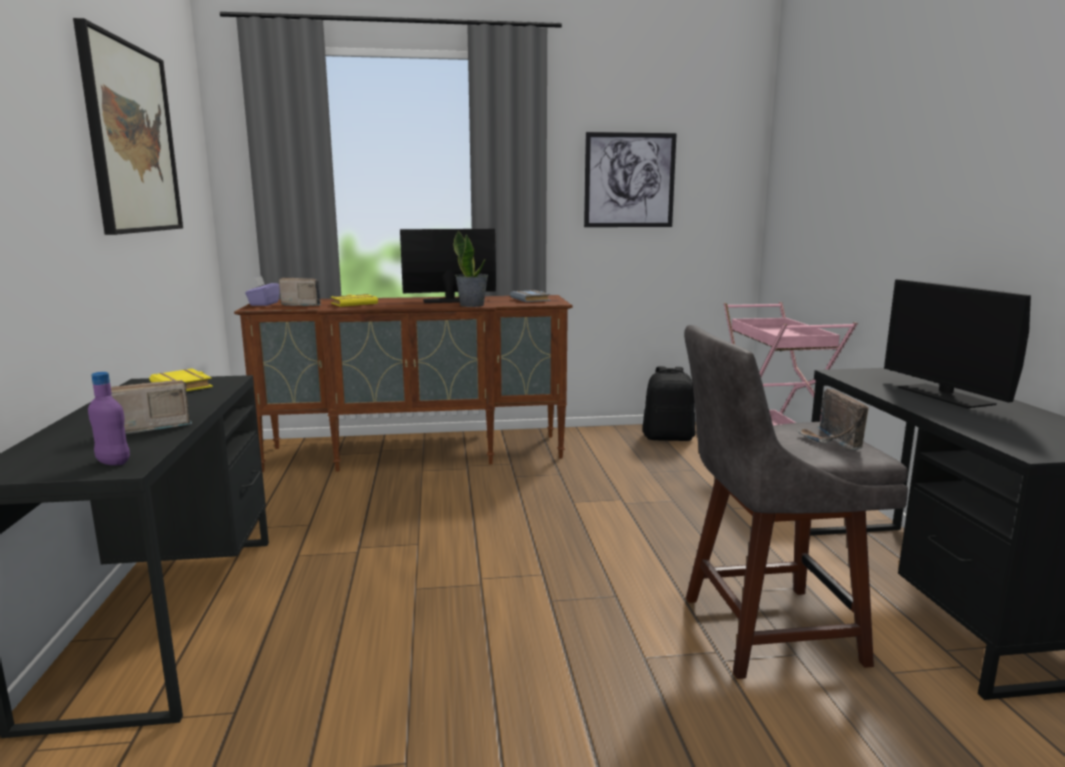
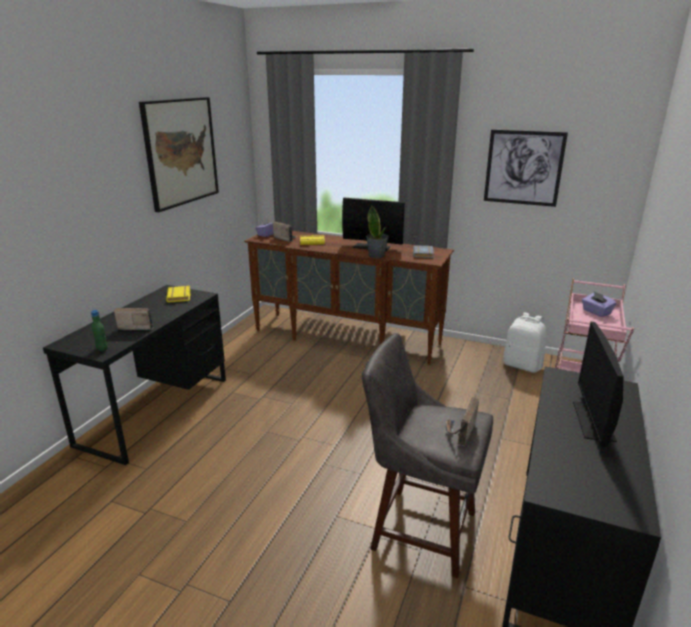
camera: 30 degrees right, 10 degrees up
purple bottle [88,372,130,465] -> green bottle [91,310,108,352]
black backpack [643,366,695,441] -> white backpack [503,312,546,373]
none -> purple tissue box [582,291,616,317]

